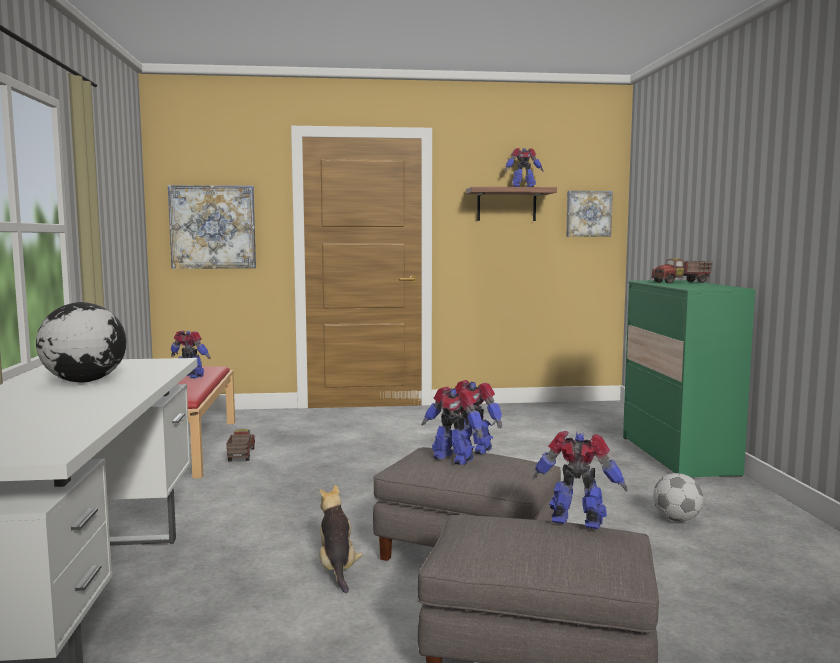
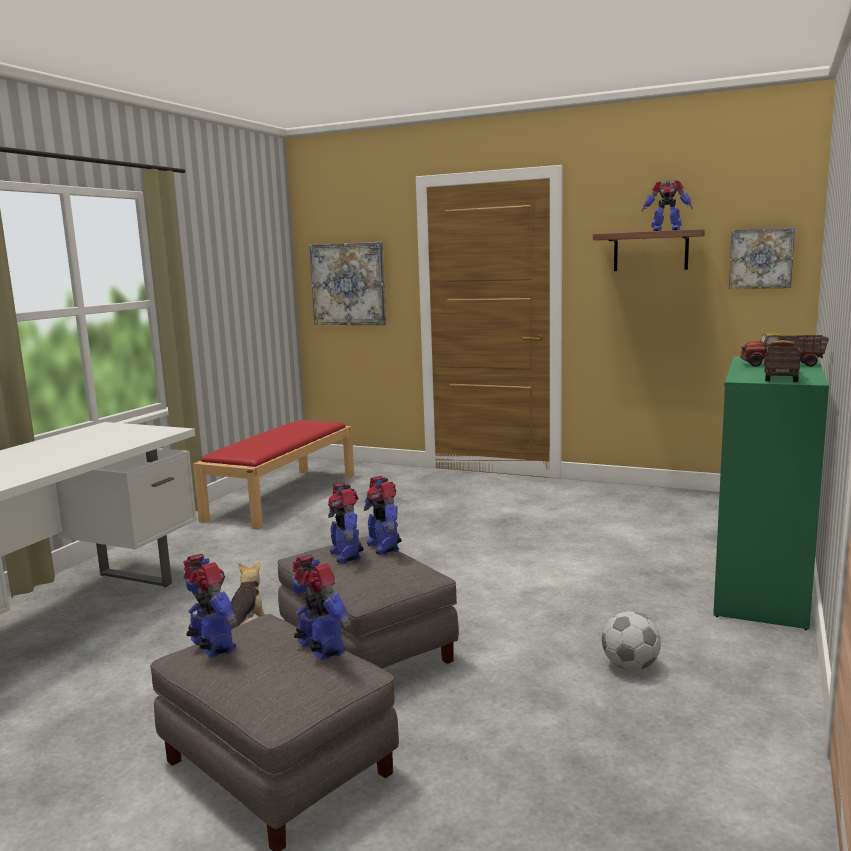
camera: 30 degrees right, 5 degrees up
globe [36,302,127,383] -> none
toy robot [171,330,211,378] -> toy robot moved to [184,554,237,658]
toy truck [226,429,255,462] -> toy truck moved to [764,340,801,382]

